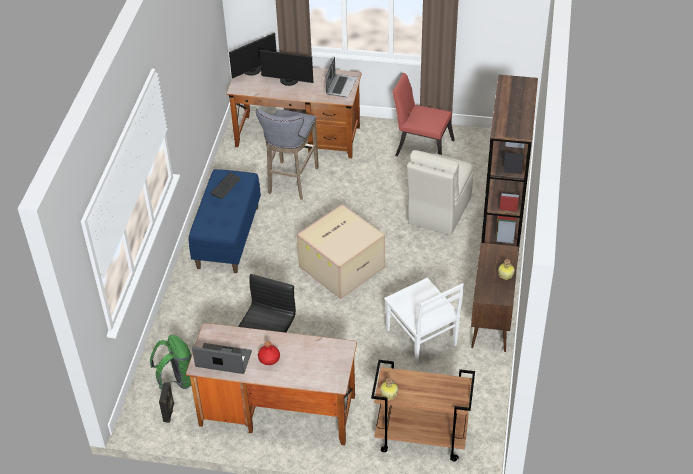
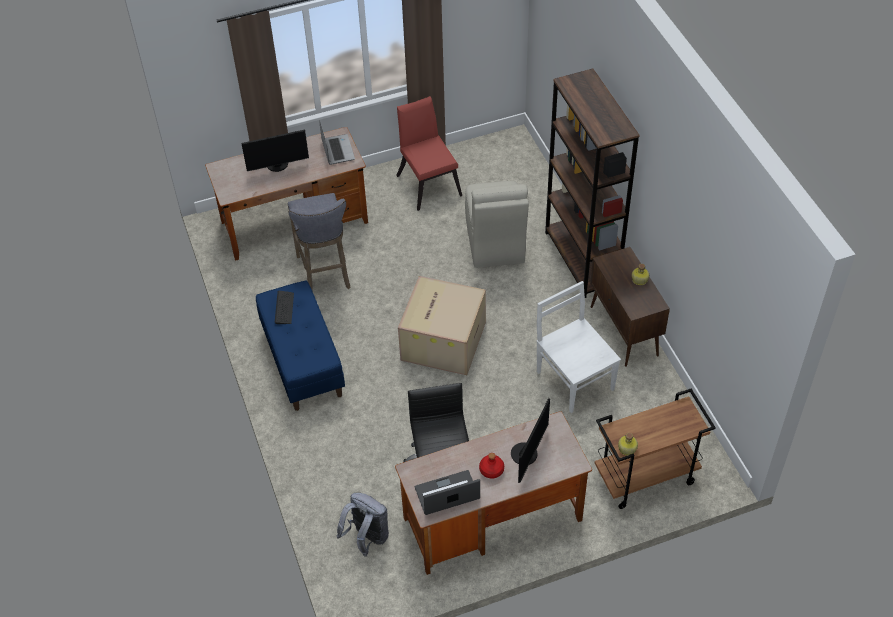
camera: 30 degrees left, 5 degrees up
green backpack [150,335,192,390] -> grey backpack [336,493,389,557]
black speaker [159,382,174,423] -> none
monitor [229,33,277,78] -> monitor moved to [511,398,550,483]
white chair [384,278,464,366] -> white chair turned 150 degrees counterclockwise [536,281,621,413]
red chair [393,73,455,156] -> red chair turned 75 degrees clockwise [396,96,462,211]

